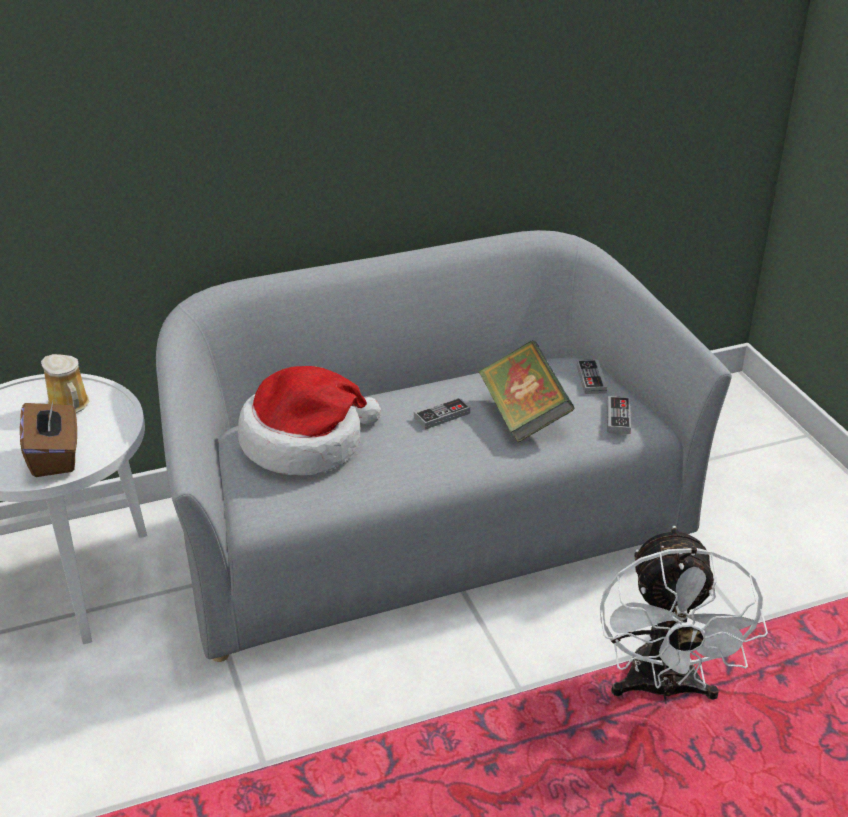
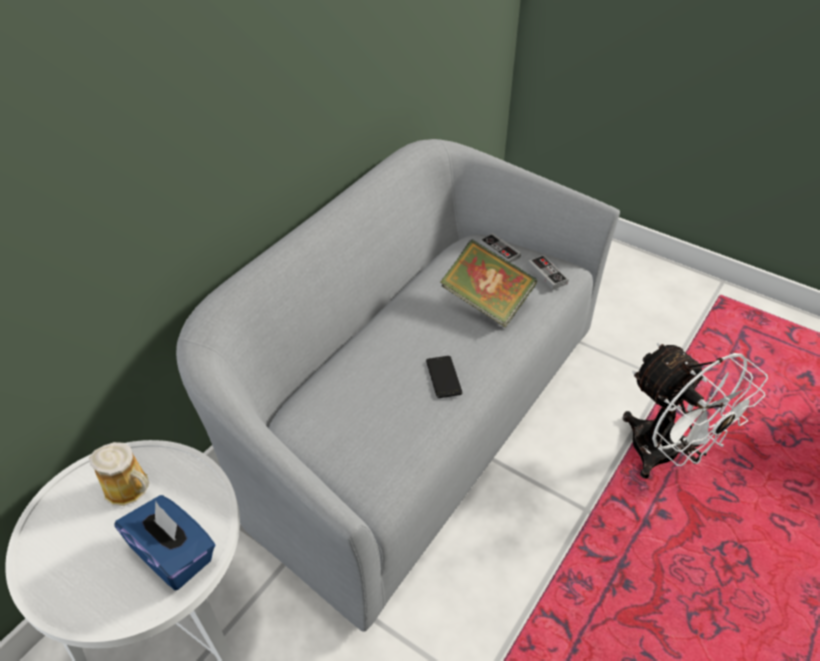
camera: 35 degrees left, 10 degrees up
brown tissue box [20,397,77,477] -> blue tissue box [114,495,215,591]
hat [238,366,381,476] -> none
game controller [414,396,470,430] -> none
none -> phone [426,356,462,398]

